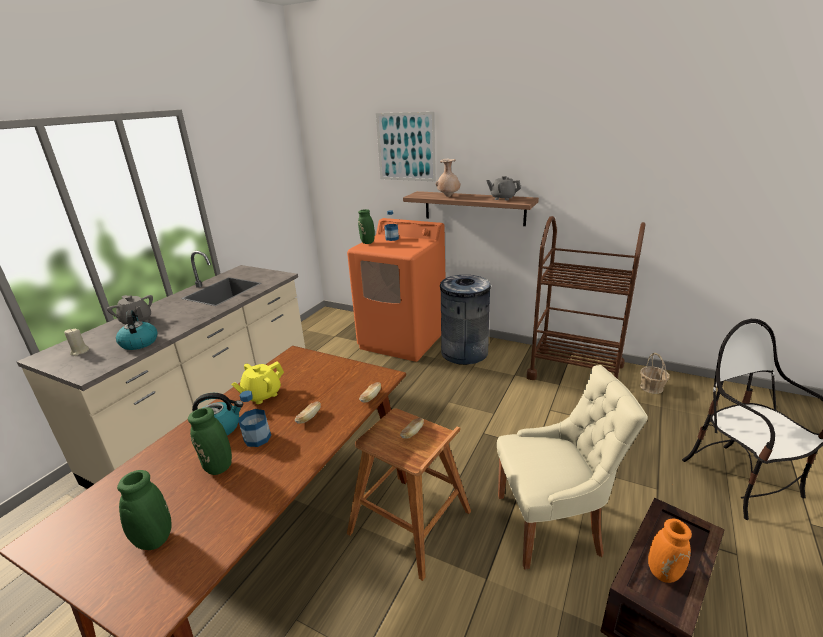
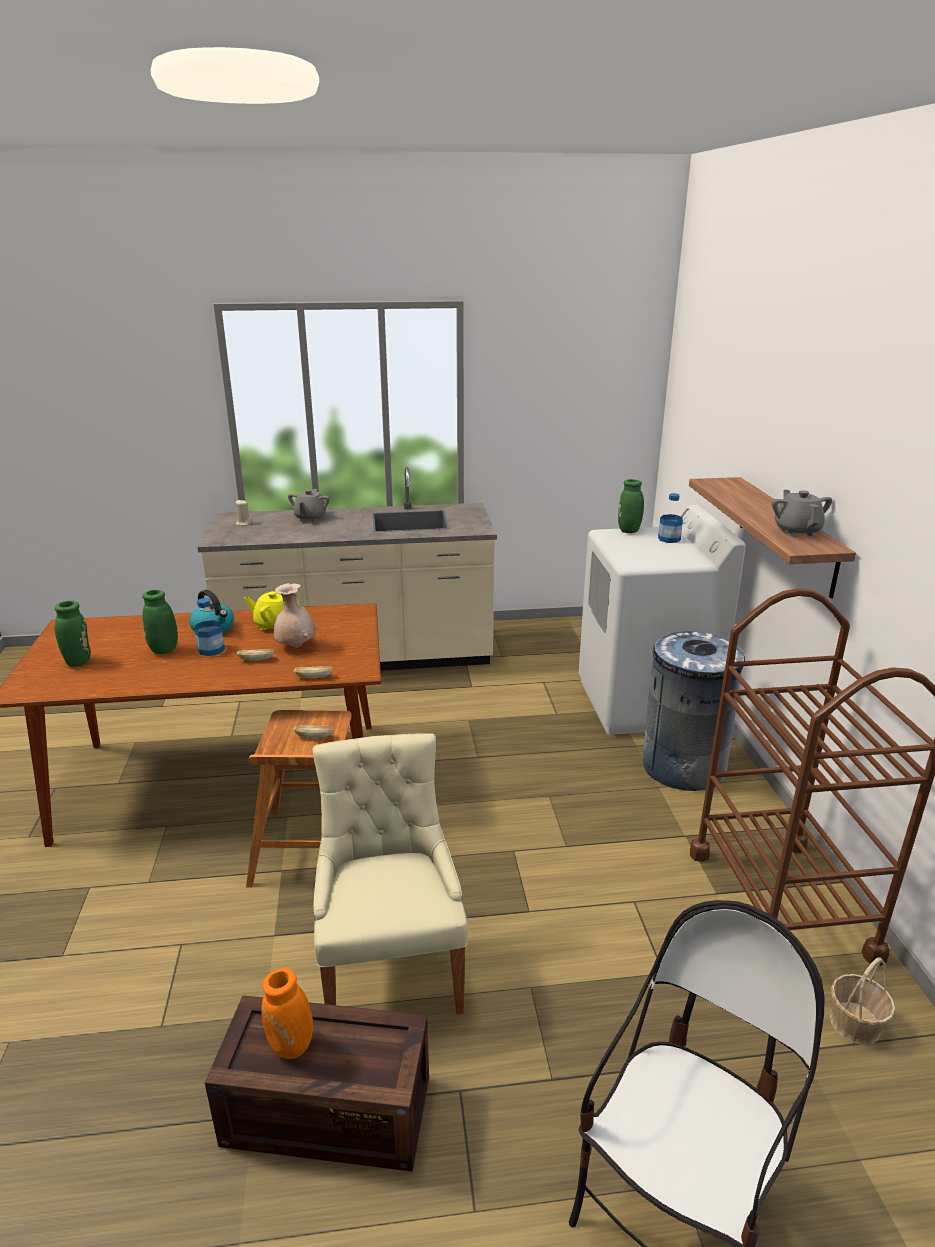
camera: 55 degrees right, 0 degrees up
kettle [116,310,157,350] -> none
orange washing machine [347,218,445,362] -> white washing machine [579,505,746,735]
picture [376,112,436,181] -> none
beige vase [436,159,461,197] -> beige vase moved to [274,583,316,648]
beige chair [497,365,648,569] -> beige chair turned 150 degrees counterclockwise [312,733,468,1015]

